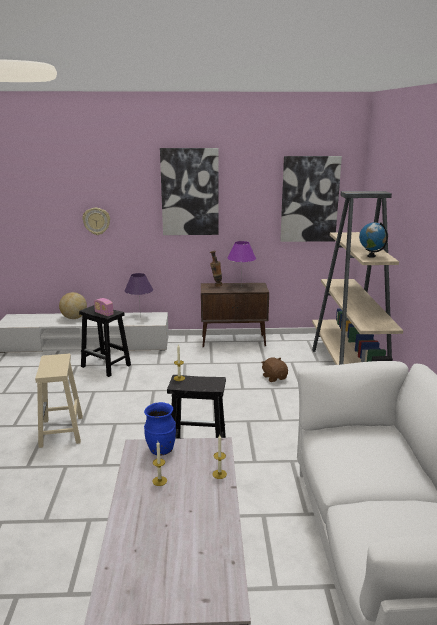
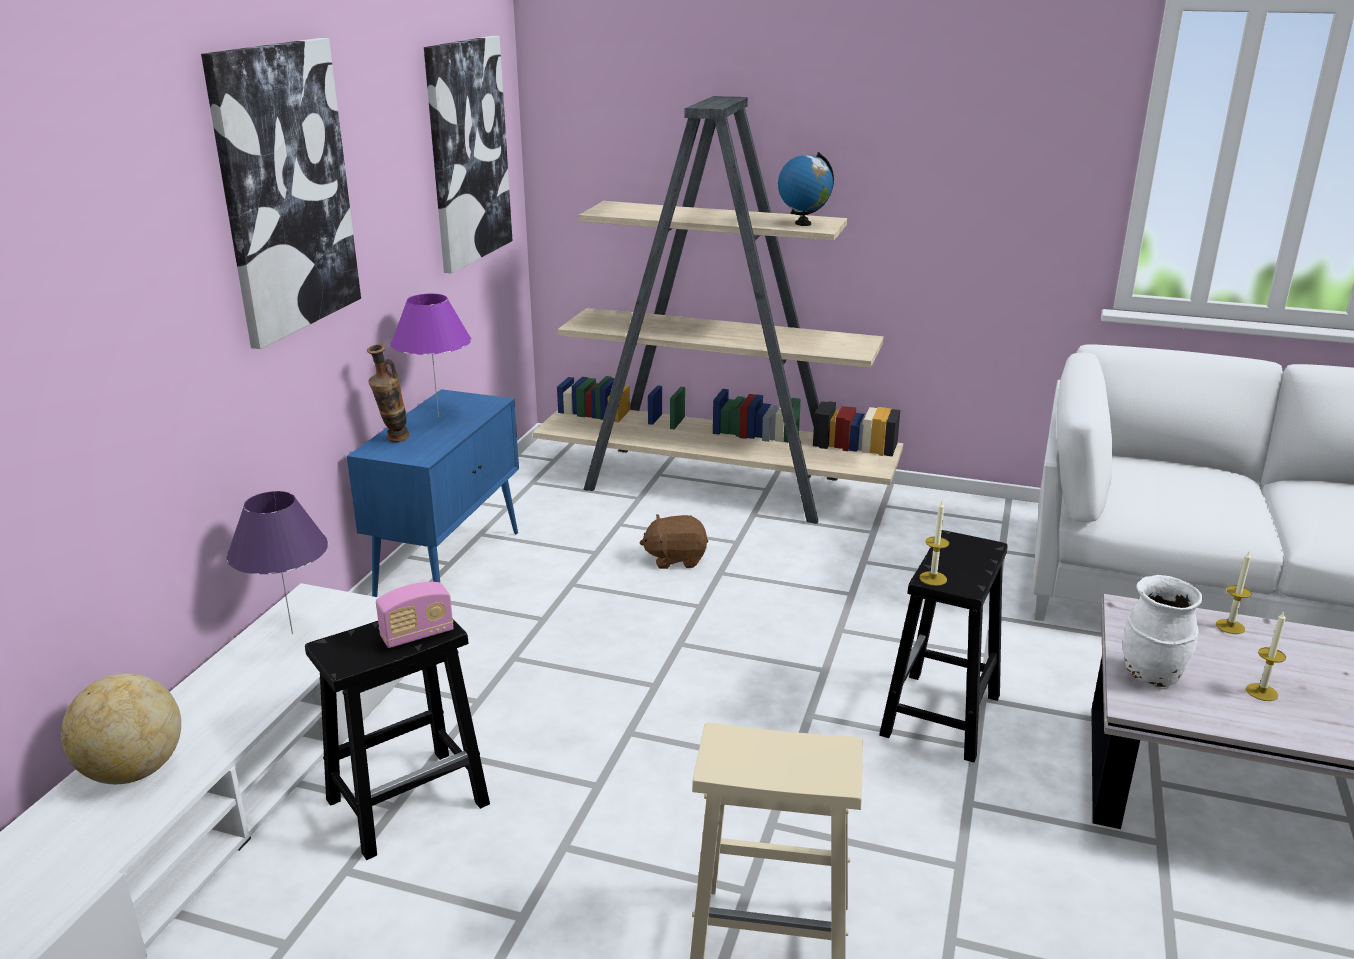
camera: 70 degrees left, 5 degrees up
wall clock [82,208,110,235] -> none
blue vase [144,402,176,455] -> white vase [1123,575,1203,687]
brown cabinet [201,283,269,348] -> blue cabinet [347,389,519,597]

